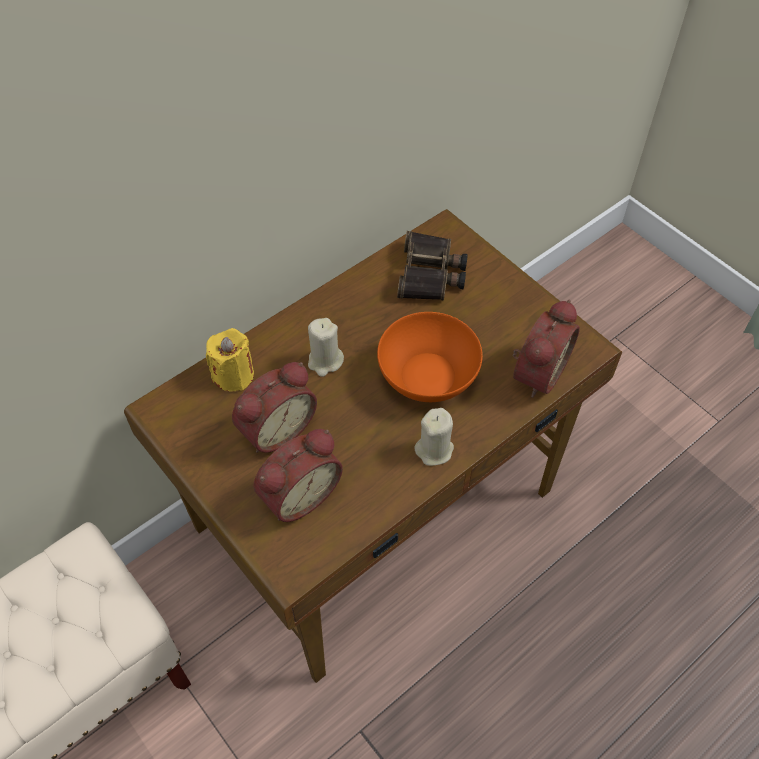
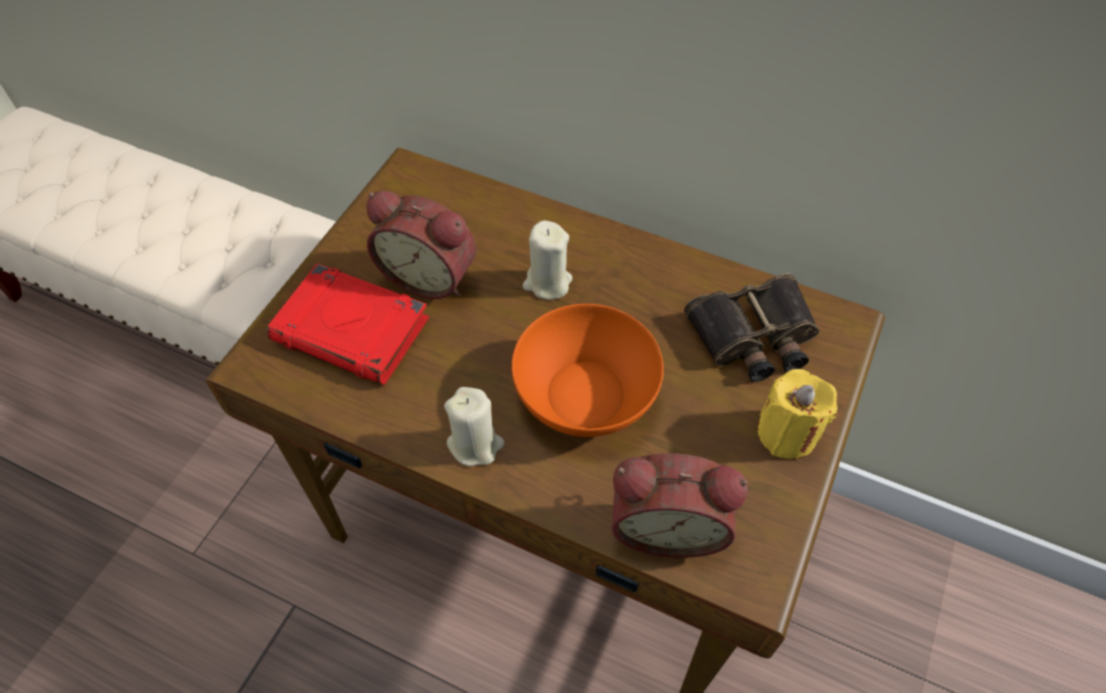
camera: 65 degrees right, 0 degrees up
yellow candle [206,328,254,392] -> yellow candle moved to [758,369,838,459]
alarm clock [253,429,343,522] -> red book [267,263,429,385]

